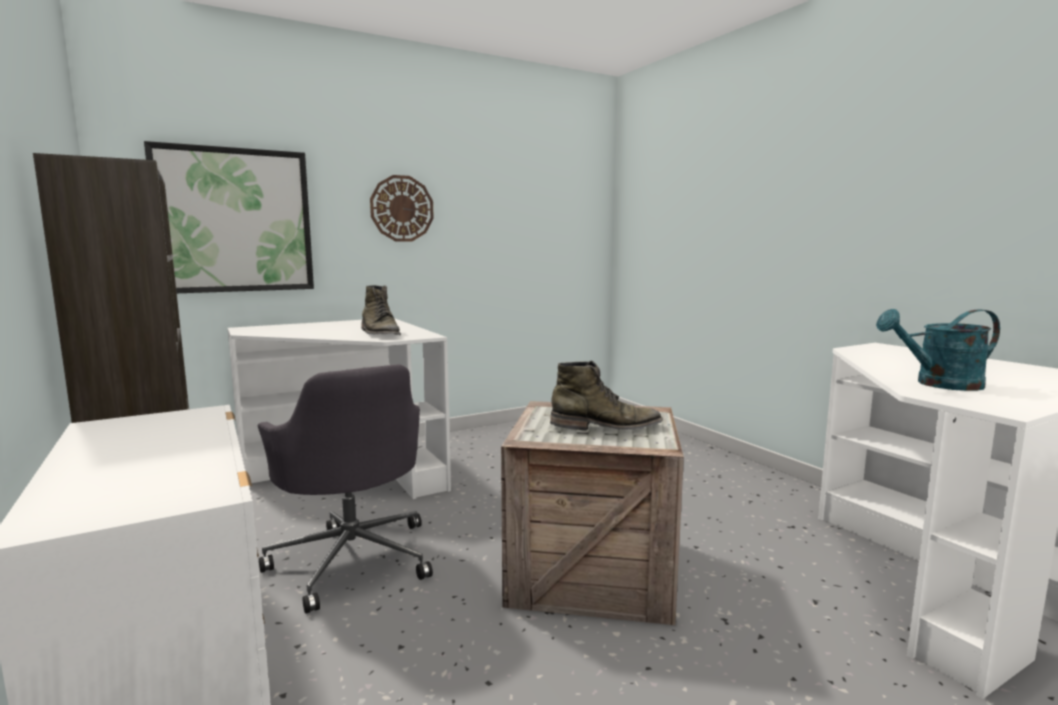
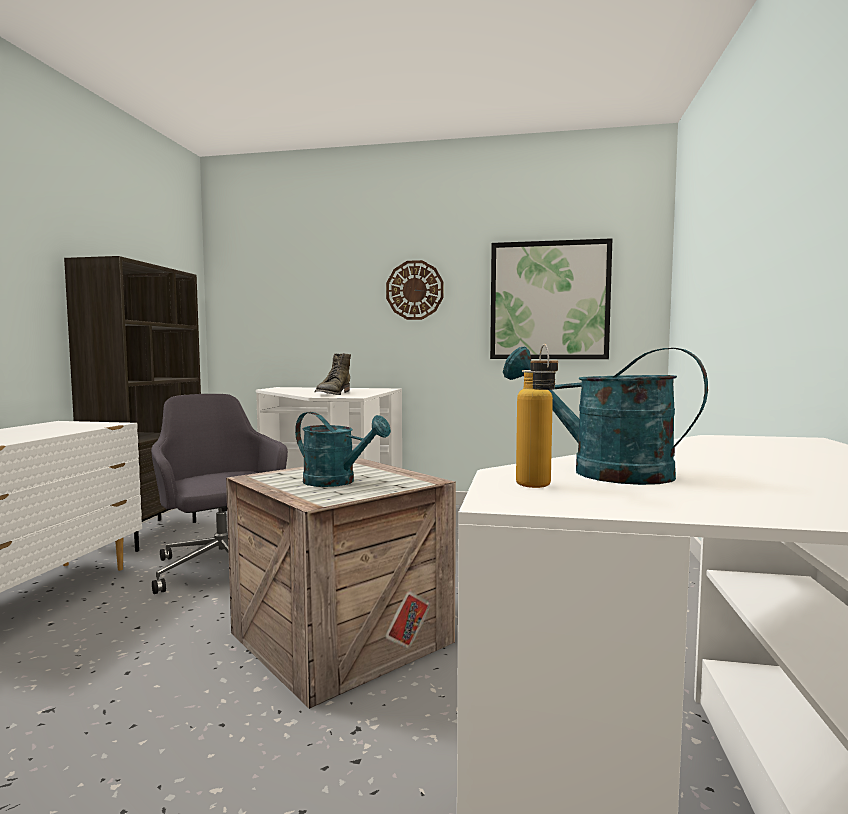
camera: 40 degrees right, 5 degrees down
picture [144,141,314,293] -> picture moved to [490,238,612,359]
grey office chair [258,364,433,614] -> grey office chair turned 135 degrees clockwise [151,394,288,594]
green boot [550,361,663,431] -> turquoise watering can [295,412,391,487]
none -> bottle [516,344,558,488]

